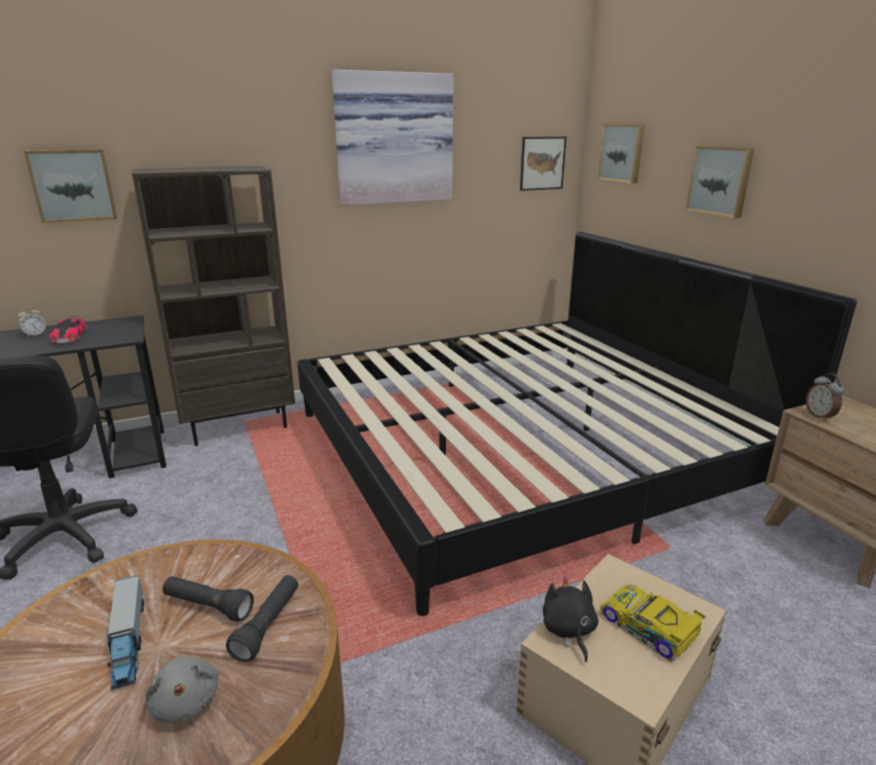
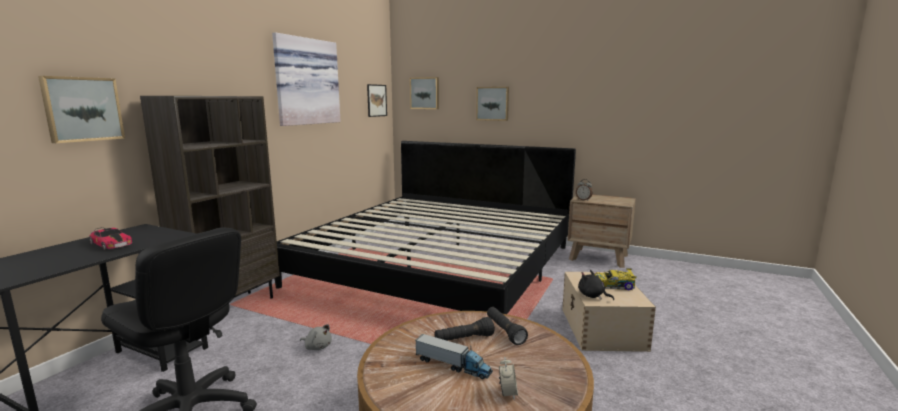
camera: 40 degrees left, 10 degrees down
alarm clock [17,306,46,338] -> alarm clock moved to [499,357,518,400]
grey plush toy [146,655,218,723] -> grey plush toy moved to [300,324,332,350]

